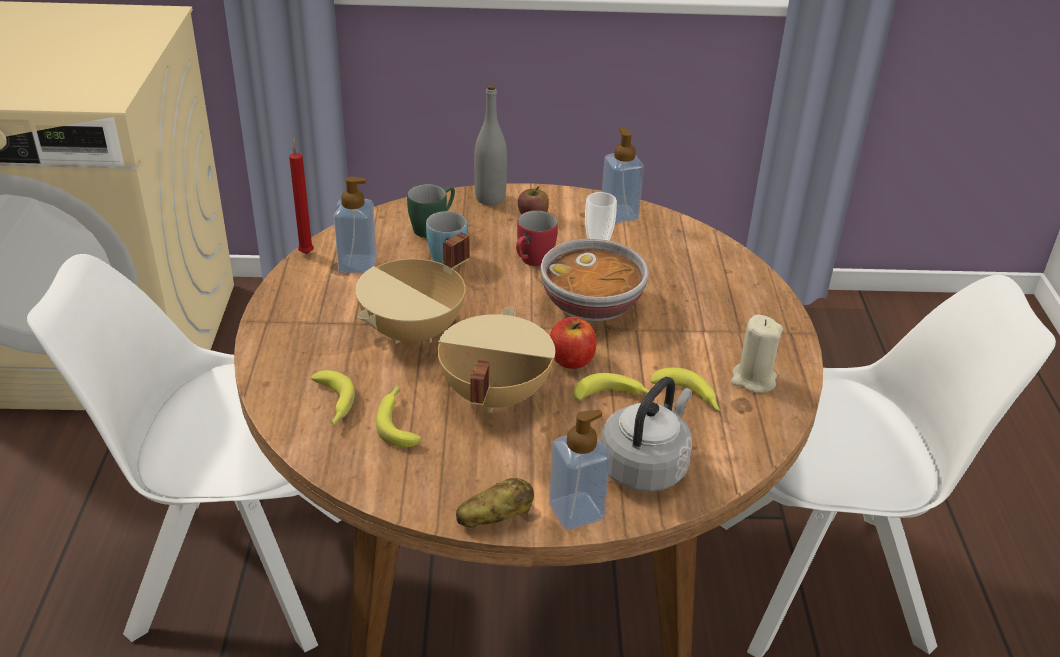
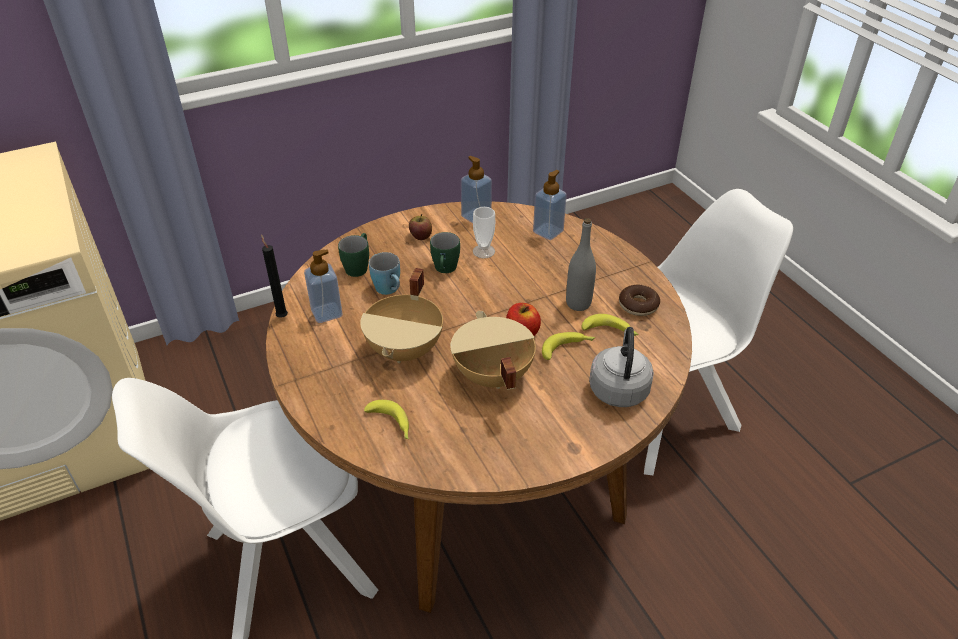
camera: 25 degrees left, 5 degrees up
red candle [289,138,314,254] -> black candle [261,234,288,318]
banana [376,385,421,448] -> none
potato [456,478,534,528] -> none
grey bottle [474,84,507,205] -> grey bottle moved to [566,218,596,311]
red mug [516,210,558,266] -> green mug [430,232,460,273]
bowl [540,239,649,321] -> none
soap dispenser [549,410,610,530] -> soap dispenser moved to [533,170,567,240]
beige candle [731,315,783,393] -> donut [619,285,660,316]

